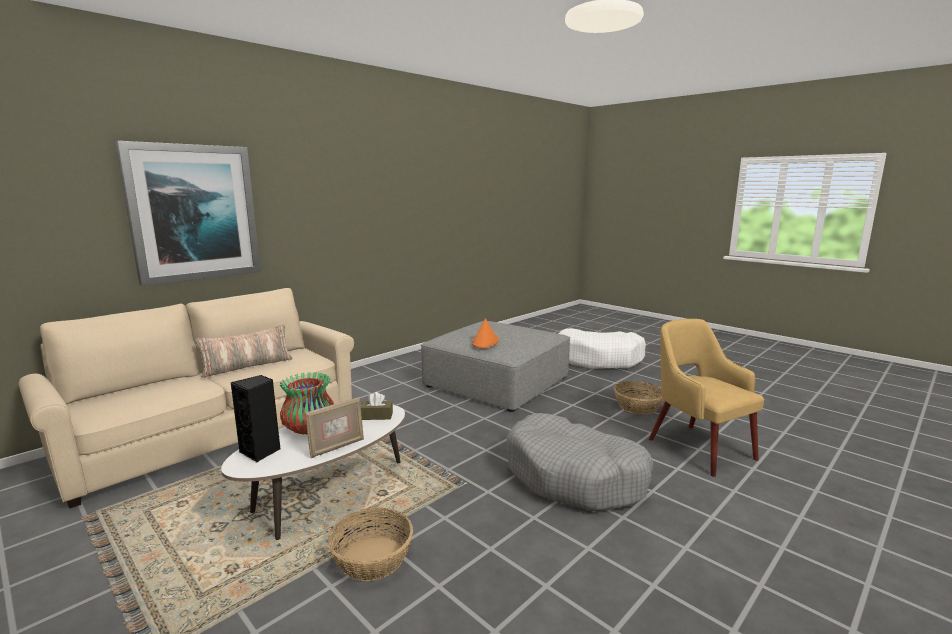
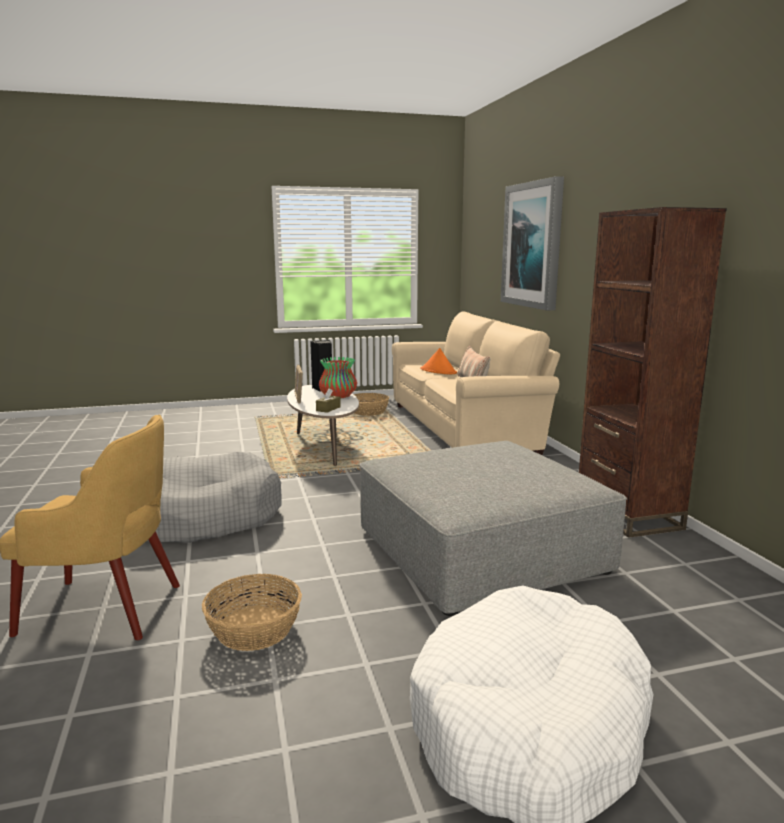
camera: 120 degrees right, 0 degrees up
basket [328,507,413,581] -> basket moved to [354,393,389,416]
orange hat [472,318,499,348] -> orange hat moved to [420,348,457,374]
none -> brown bookcase [579,207,727,538]

